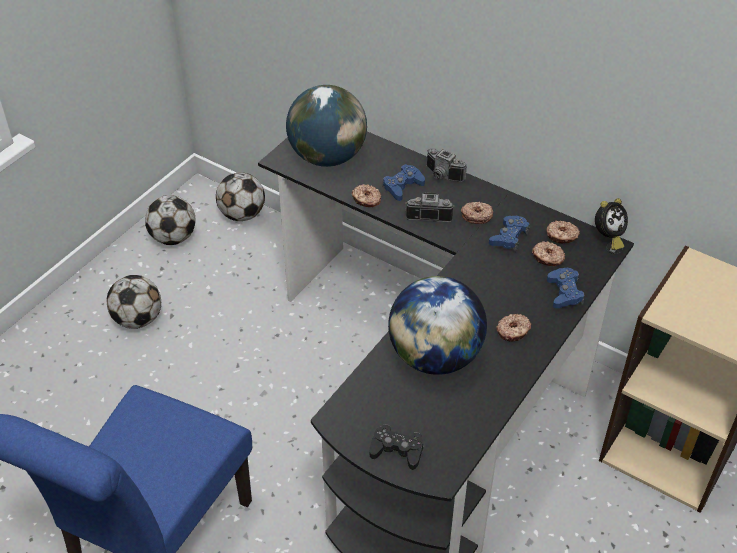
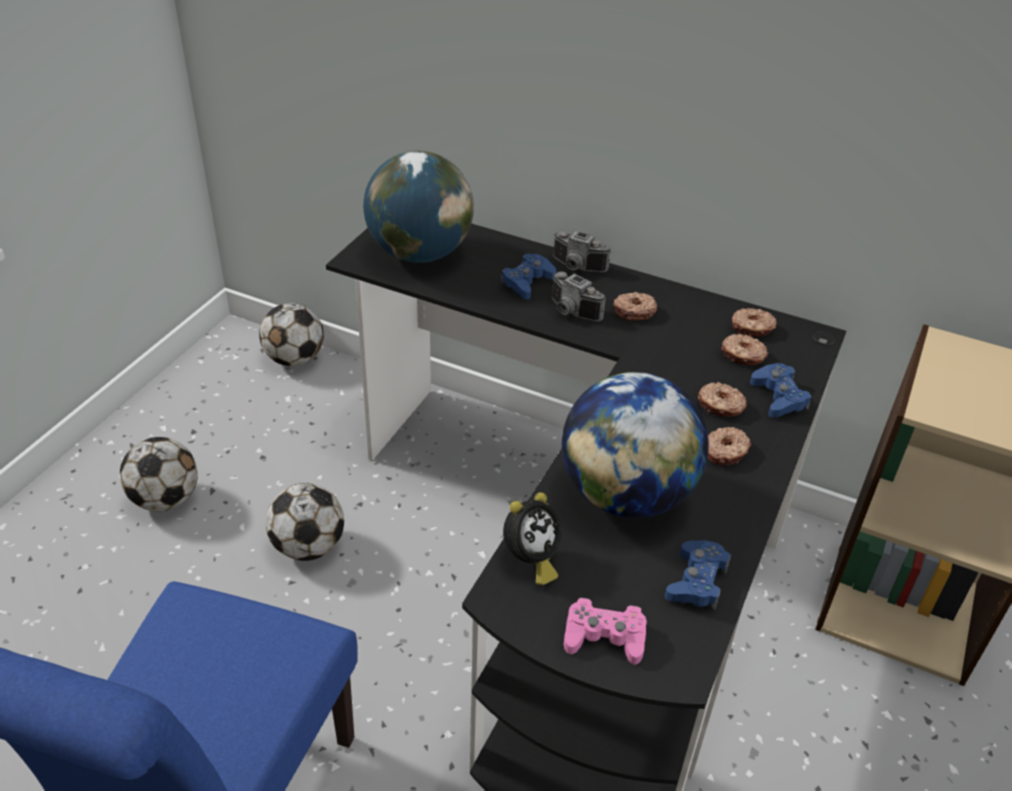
camera: 10 degrees left, 5 degrees down
football [145,195,196,245] -> football moved to [266,483,344,561]
donut [352,184,381,207] -> donut moved to [698,382,747,417]
black game controller [369,424,423,470] -> pink game controller [564,597,647,665]
camera [405,192,454,222] -> camera turned 135 degrees counterclockwise [552,271,606,321]
blue game controller [489,215,530,252] -> blue game controller moved to [665,540,731,610]
alarm clock [595,198,628,250] -> alarm clock moved to [503,492,561,585]

